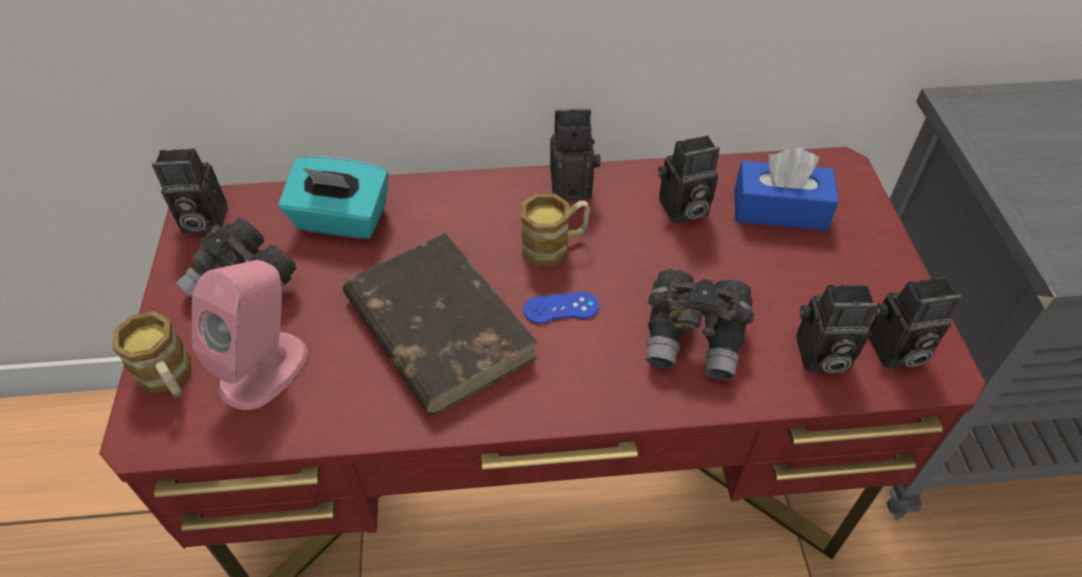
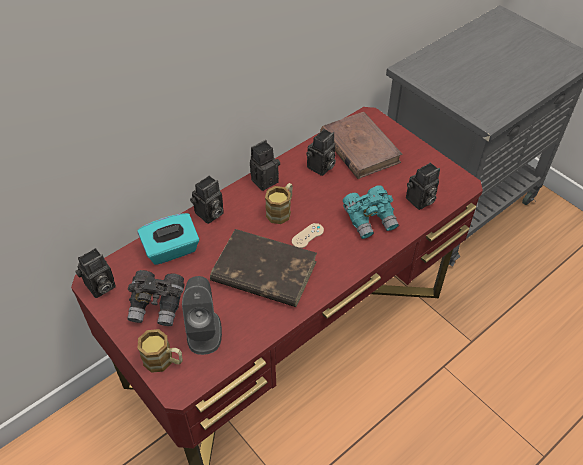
camera: 35 degrees left, 0 degrees up
pink speaker [192,260,308,410] -> grey speaker [182,276,222,355]
blue game controller [524,292,599,324] -> beige game controller [292,223,324,248]
grey binoculars [646,269,754,380] -> turquoise binoculars [343,186,399,239]
blue tissue box [734,148,839,231] -> brown book [320,112,402,179]
camera [868,277,962,368] -> camera moved to [190,176,224,224]

